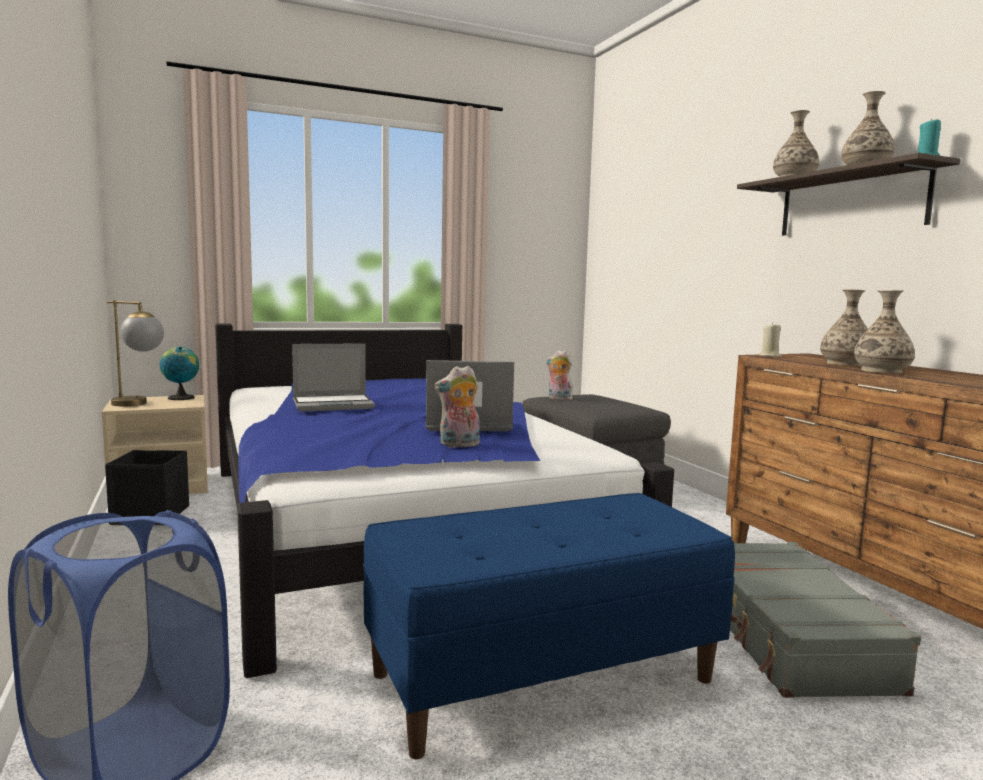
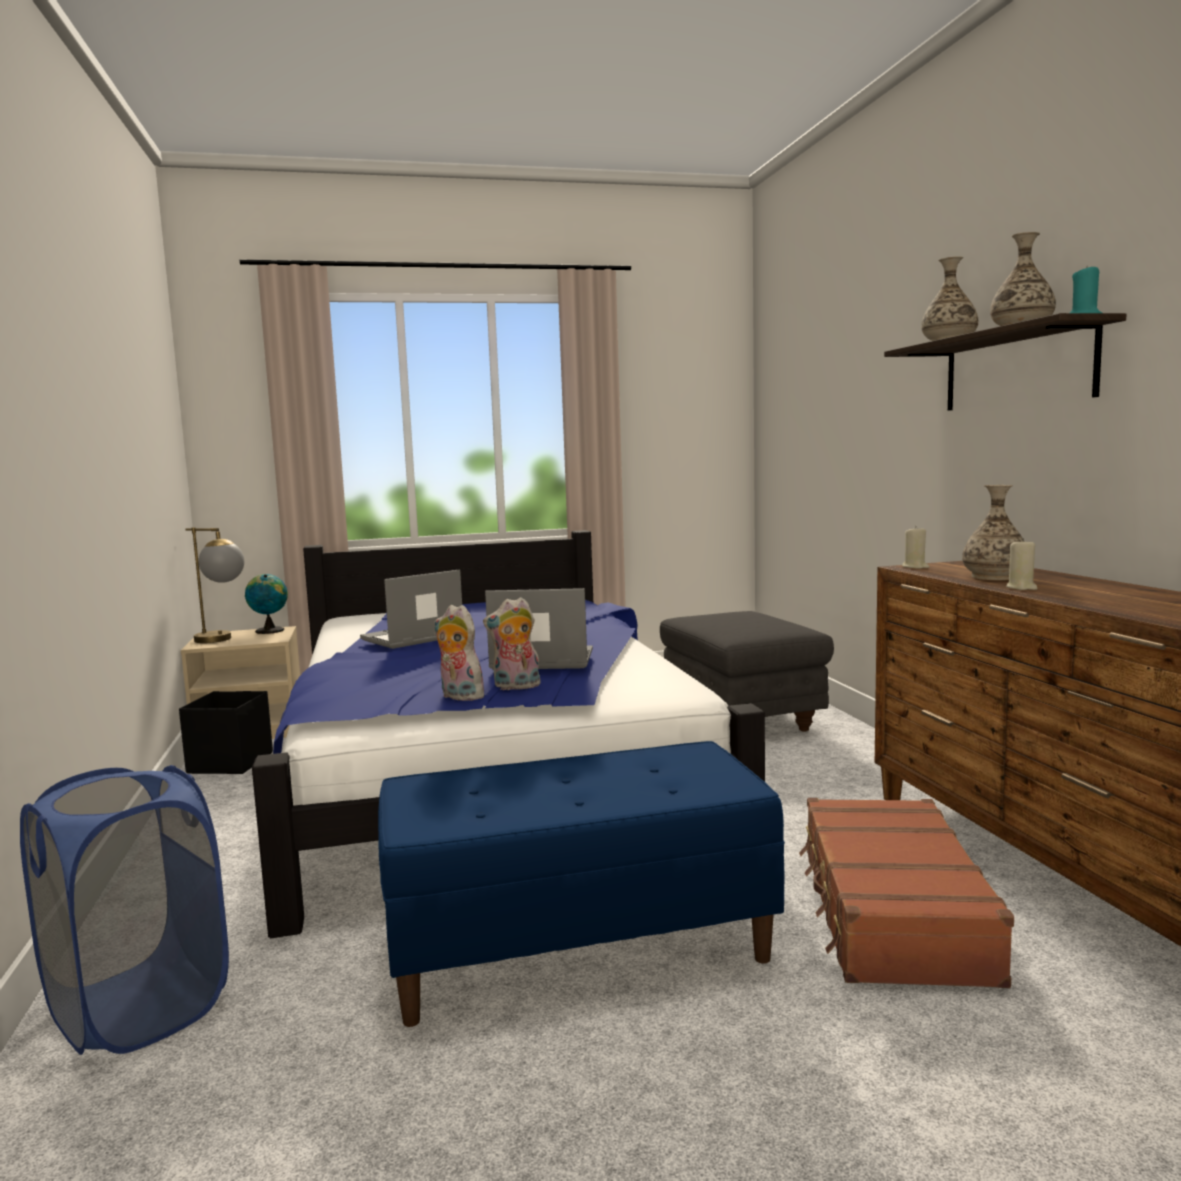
camera: 10 degrees right, 0 degrees up
laptop [292,343,375,412] -> laptop turned 150 degrees clockwise [360,569,462,649]
plush toy [546,350,573,400] -> plush toy moved to [434,605,484,702]
grey suitcase [730,542,921,698] -> brown suitcase [799,798,1014,988]
vase [854,290,915,374] -> beige candle [1006,538,1037,590]

